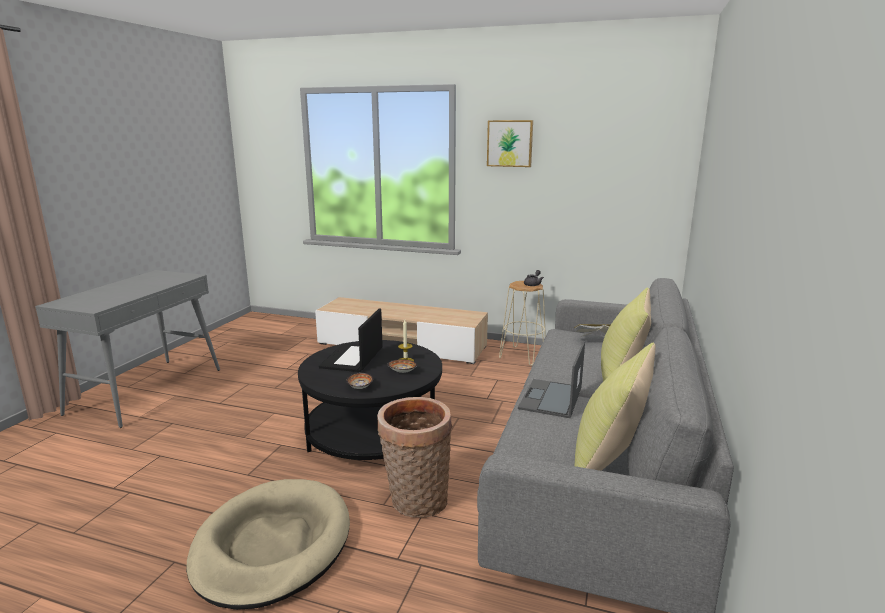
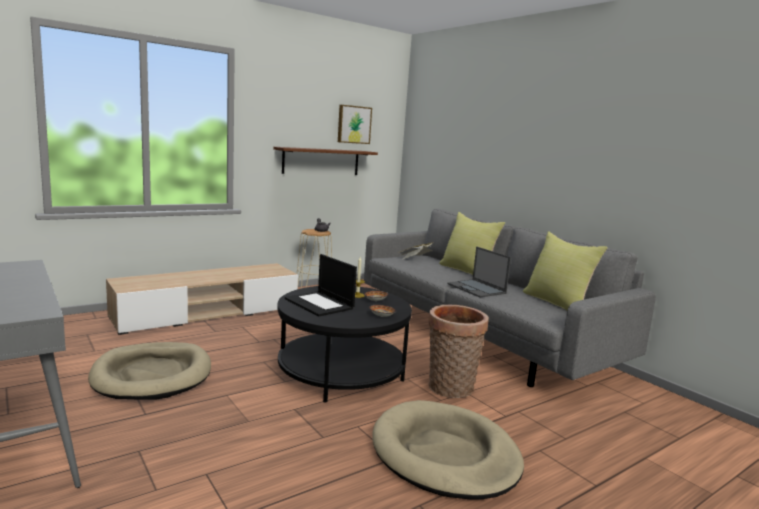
camera: 55 degrees left, 5 degrees down
picture [487,120,533,167] -> picture moved to [338,105,372,144]
none -> beige dog bed [88,342,211,399]
none -> brown shelf [273,147,378,175]

